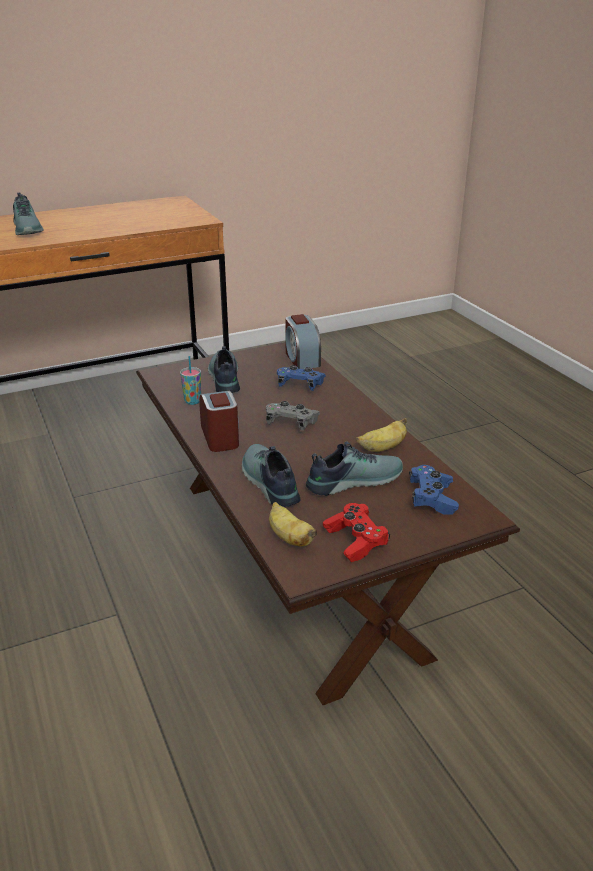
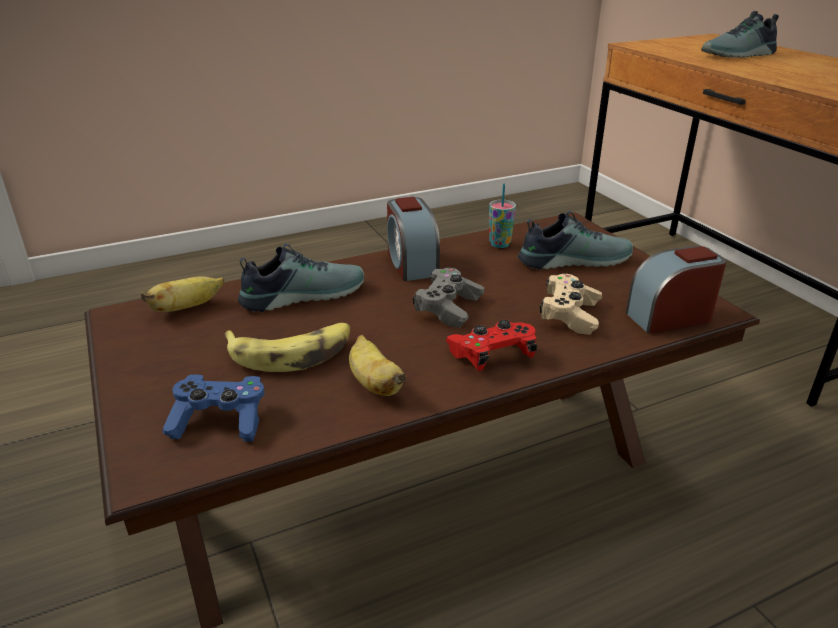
camera: 90 degrees right, 0 degrees up
alarm clock [199,391,239,452] -> alarm clock turned 90 degrees clockwise [387,197,440,281]
blue game controller [277,365,326,391] -> beige game controller [540,274,602,335]
shoe [306,442,403,496] -> banana [224,323,350,372]
red game controller [323,503,390,562] -> red game controller moved to [446,320,537,371]

